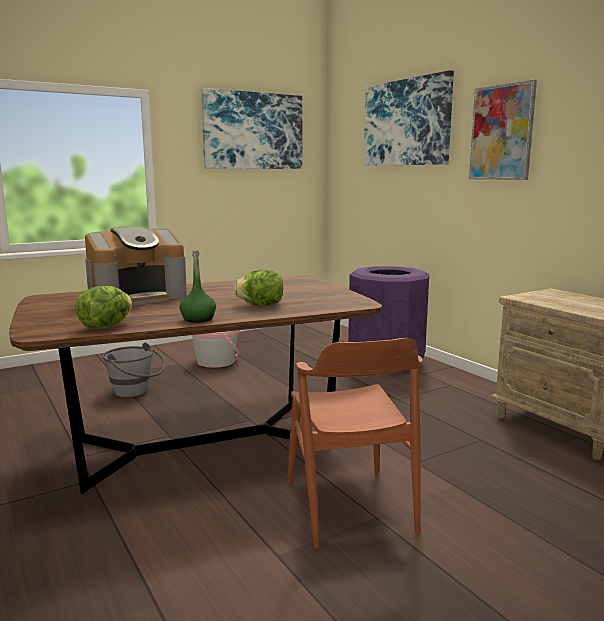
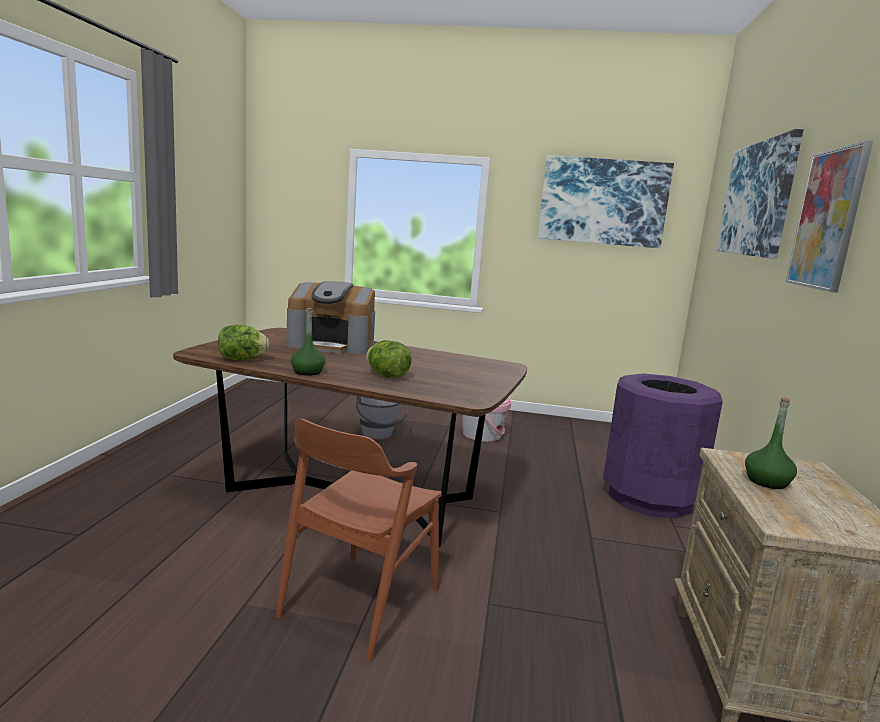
camera: 40 degrees right, 0 degrees up
none -> green bottle [745,397,797,489]

